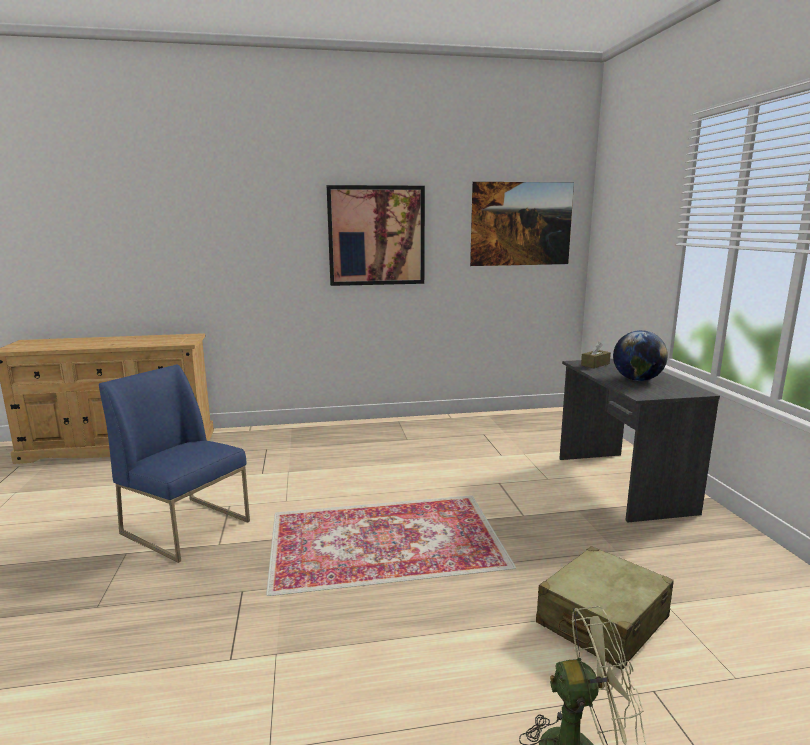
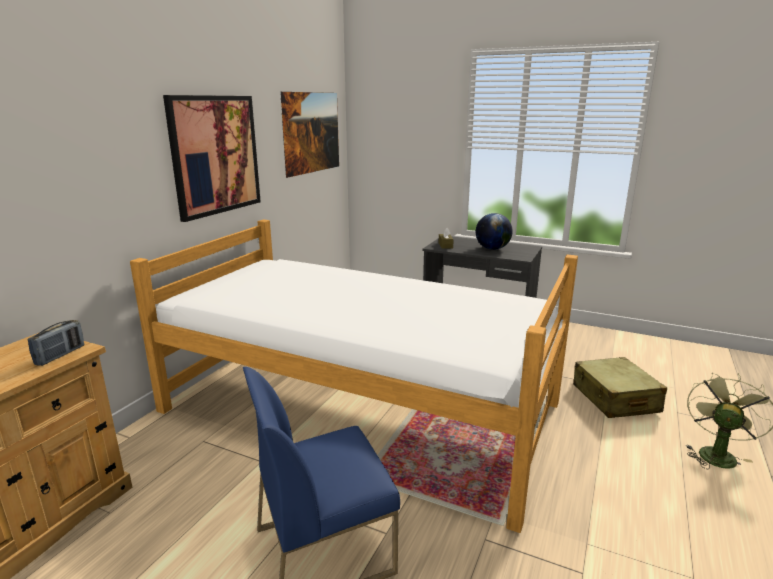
camera: 55 degrees left, 5 degrees up
none -> radio [27,320,84,366]
none -> bed [130,219,578,533]

